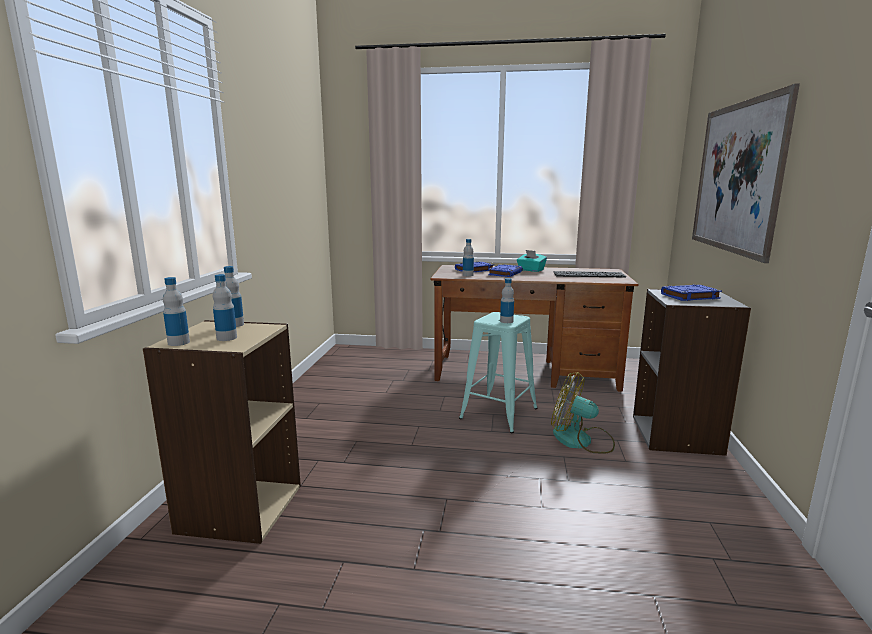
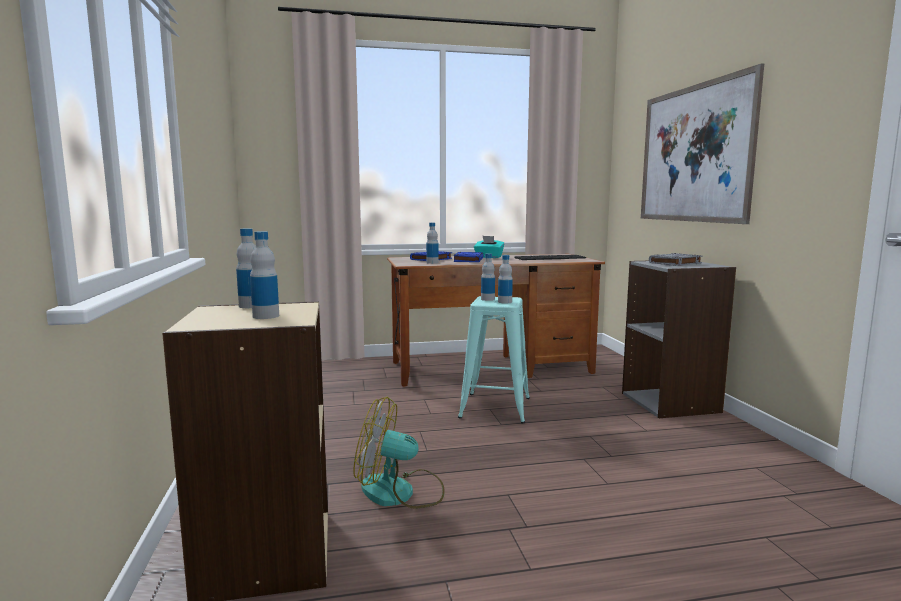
camera: 20 degrees left, 5 degrees down
bottle [163,277,190,346] -> bottle moved to [481,253,495,301]
fan [551,372,615,453] -> fan moved to [353,396,445,509]
blue book [661,285,722,301] -> grey book [649,253,702,266]

